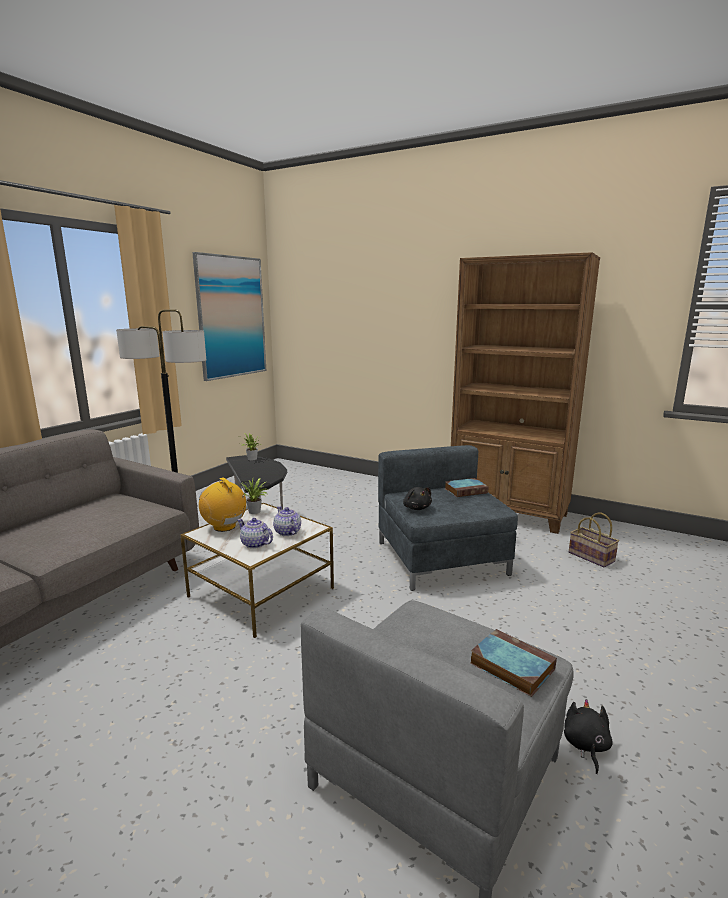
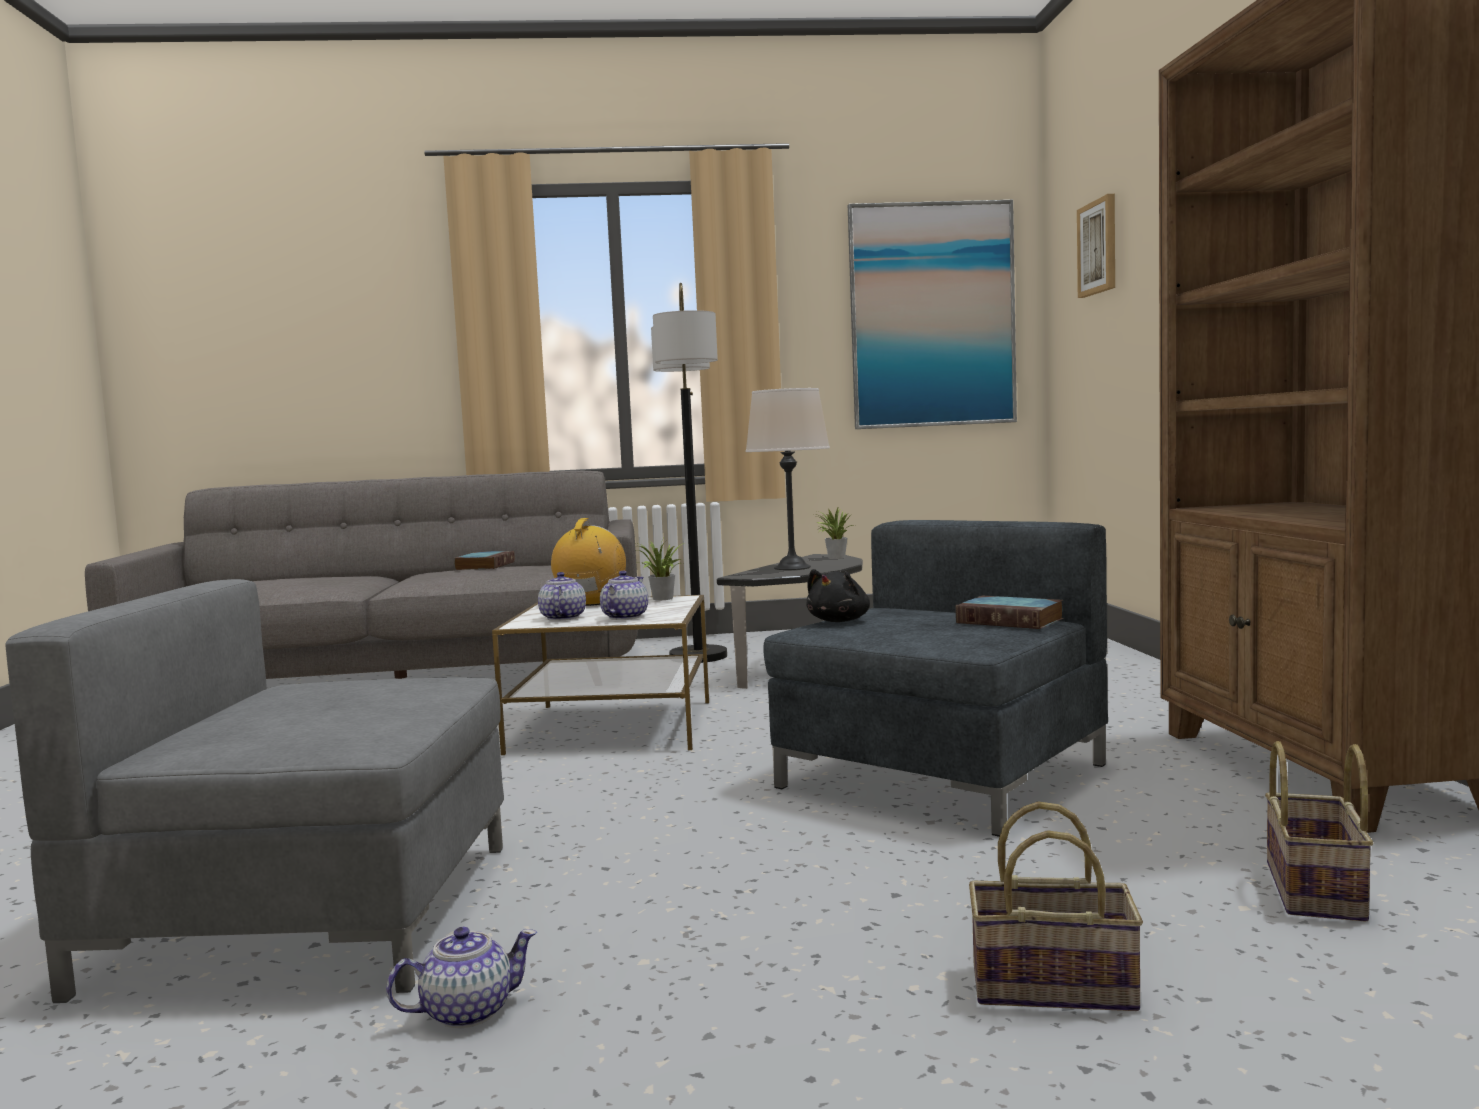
camera: 55 degrees right, 10 degrees down
book [470,629,557,697] -> book moved to [454,551,515,570]
black plush toy [564,699,613,774] -> teapot [386,927,537,1028]
none -> beige table lamp [746,388,830,570]
none -> basket [969,801,1143,1011]
none -> picture [1077,194,1115,298]

